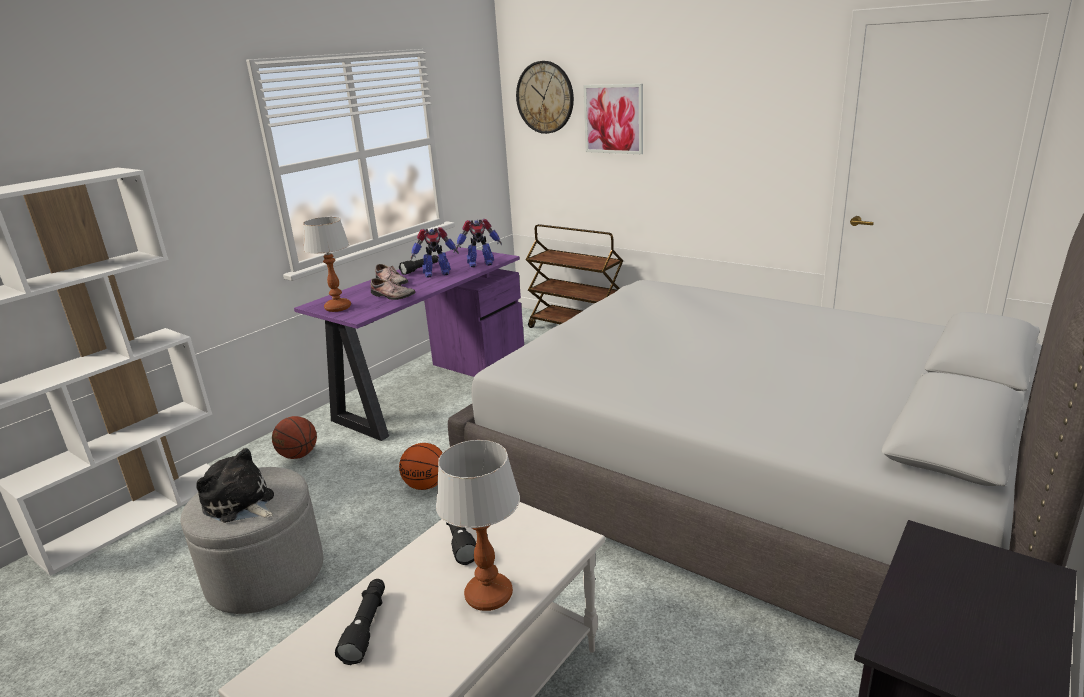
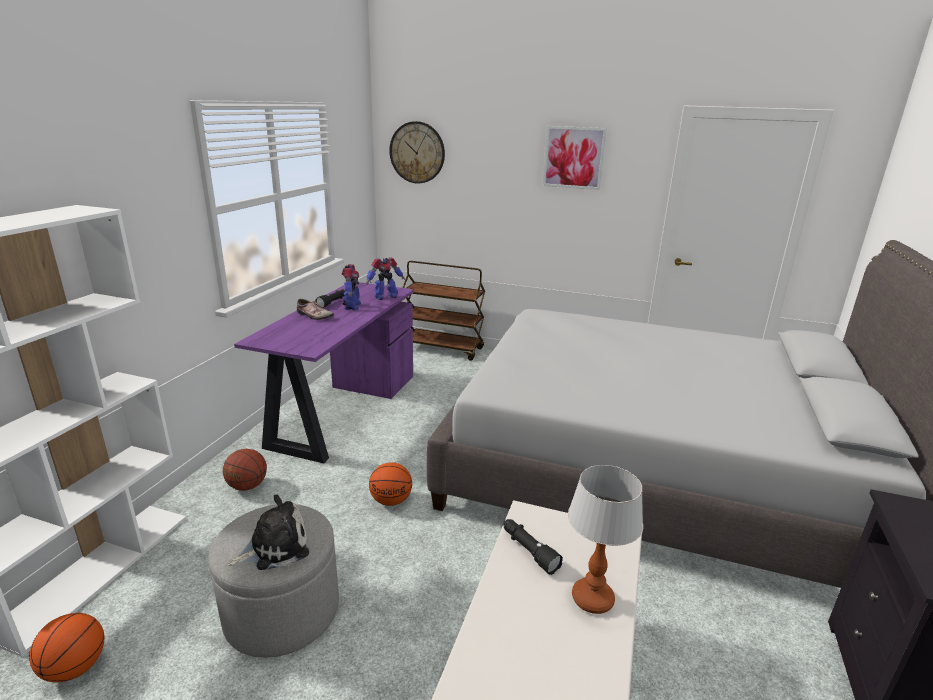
camera: 20 degrees left, 0 degrees up
plush toy [196,448,274,523] -> plush toy turned 135 degrees clockwise [228,494,309,570]
table lamp [303,217,351,312] -> none
black flashlight [335,579,385,665] -> none
shoe [371,278,416,300] -> none
toy robot [411,227,459,278] -> toy robot turned 60 degrees counterclockwise [341,264,361,311]
picture [584,84,643,154] -> picture moved to [542,126,607,190]
none -> basketball [29,613,104,682]

